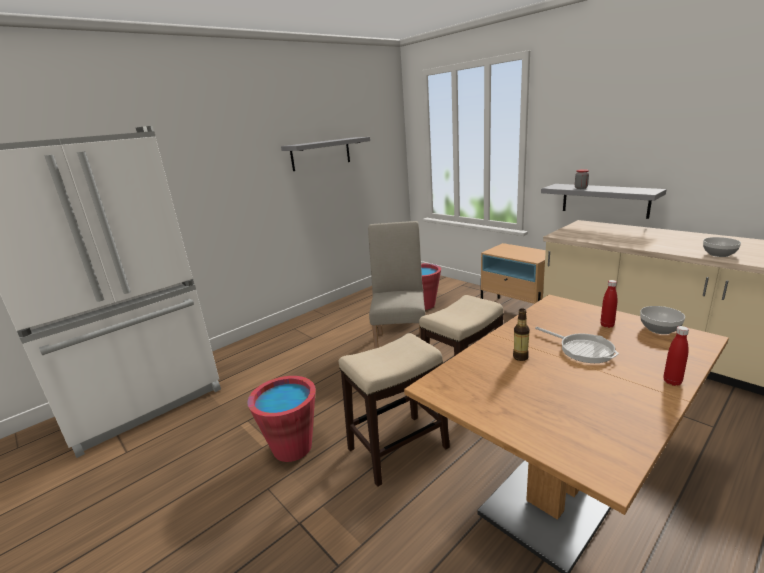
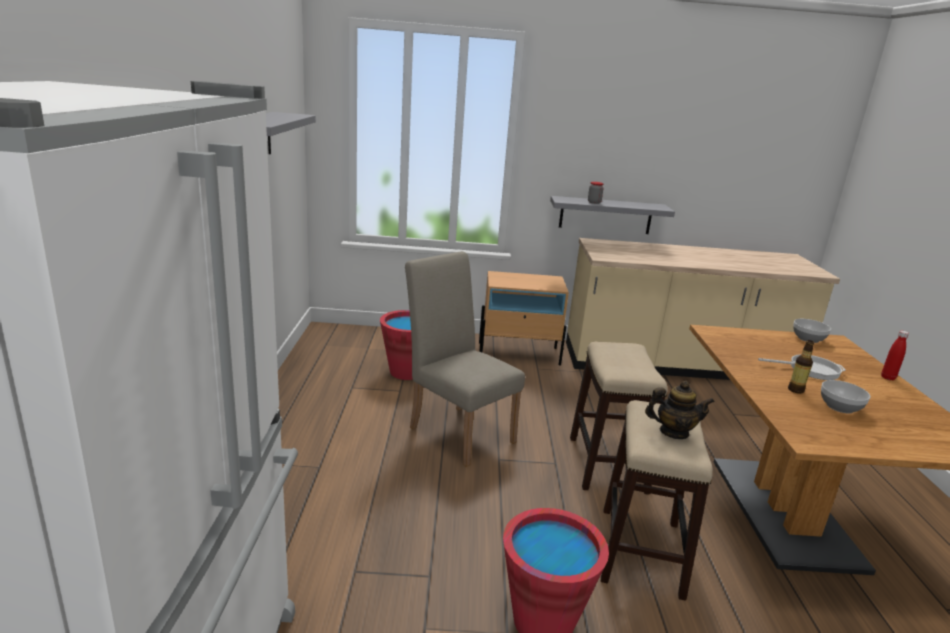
camera: 50 degrees left, 0 degrees up
red bottle [600,280,617,328] -> none
bowl [703,237,741,257] -> bowl moved to [821,380,870,413]
none -> teapot [645,381,715,439]

